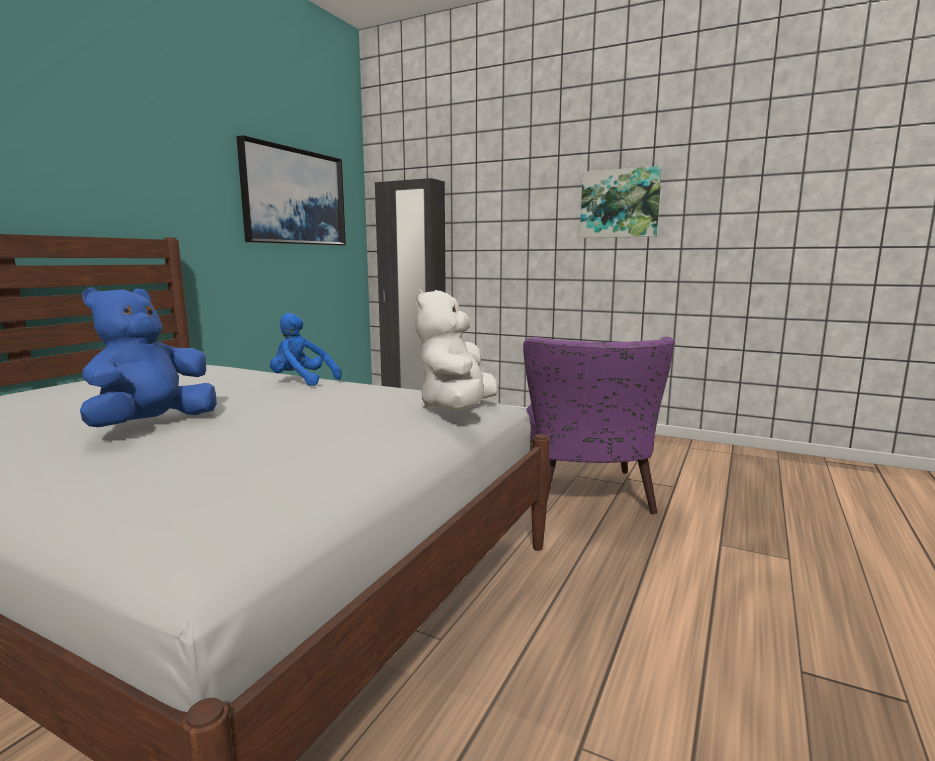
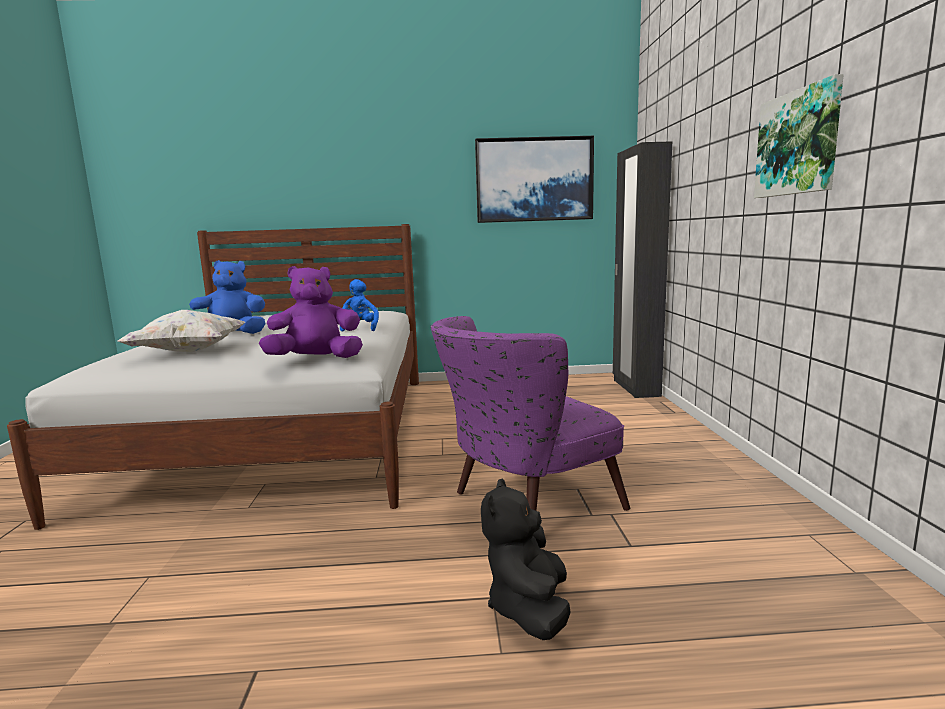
camera: 60 degrees right, 0 degrees up
white plush toy [414,289,498,411] -> purple plush toy [259,266,363,358]
none -> white pillow [118,310,246,352]
none -> black plush toy [481,478,571,640]

